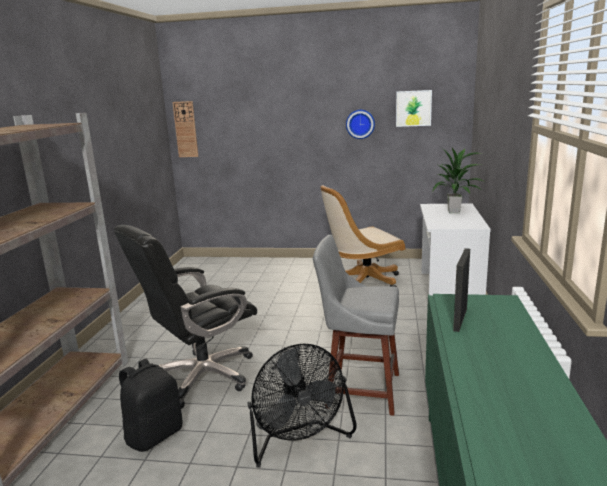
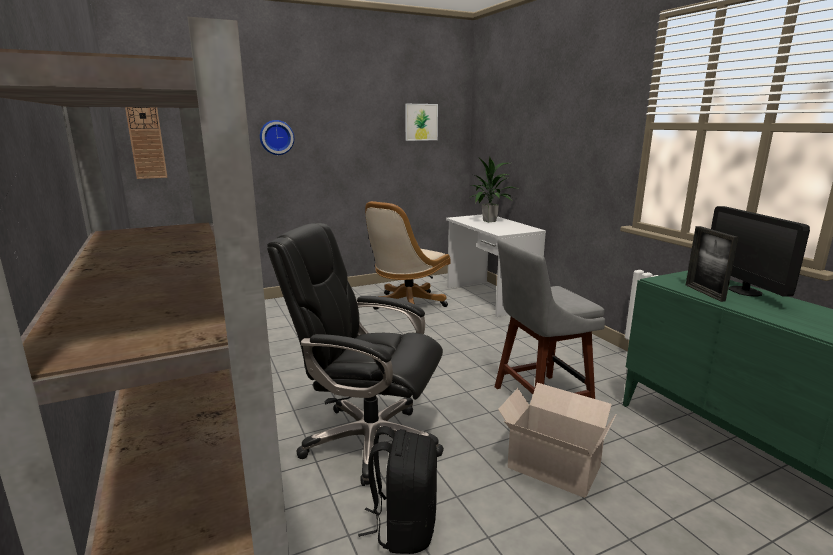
camera: 35 degrees left, 0 degrees up
black office chair [114,225,257,409] -> black office chair turned 90 degrees clockwise [267,223,444,486]
black fan [248,344,357,468] -> cardboard box [498,383,616,498]
wall clock [346,110,375,139] -> wall clock moved to [260,120,294,155]
none -> monitor [711,206,810,297]

